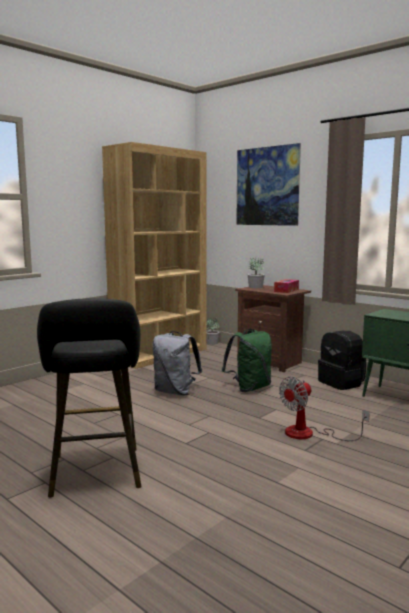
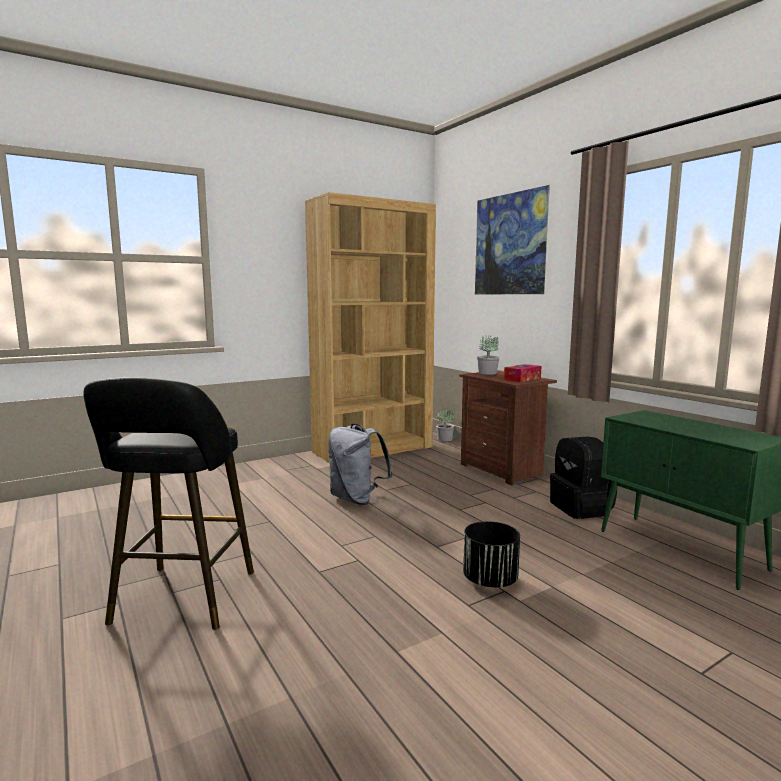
camera: 15 degrees right, 0 degrees up
green backpack [222,329,272,392] -> none
fan [279,377,370,441] -> black planter [463,521,520,588]

